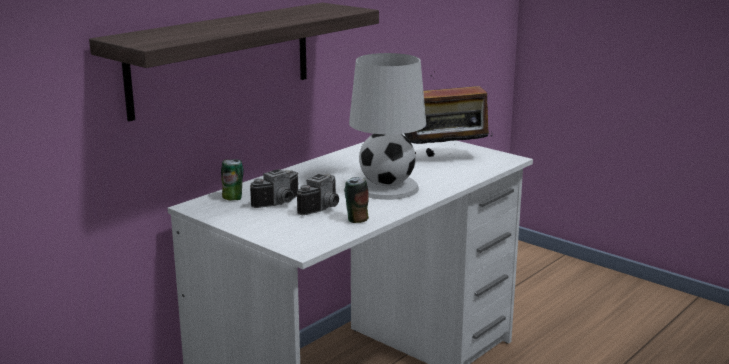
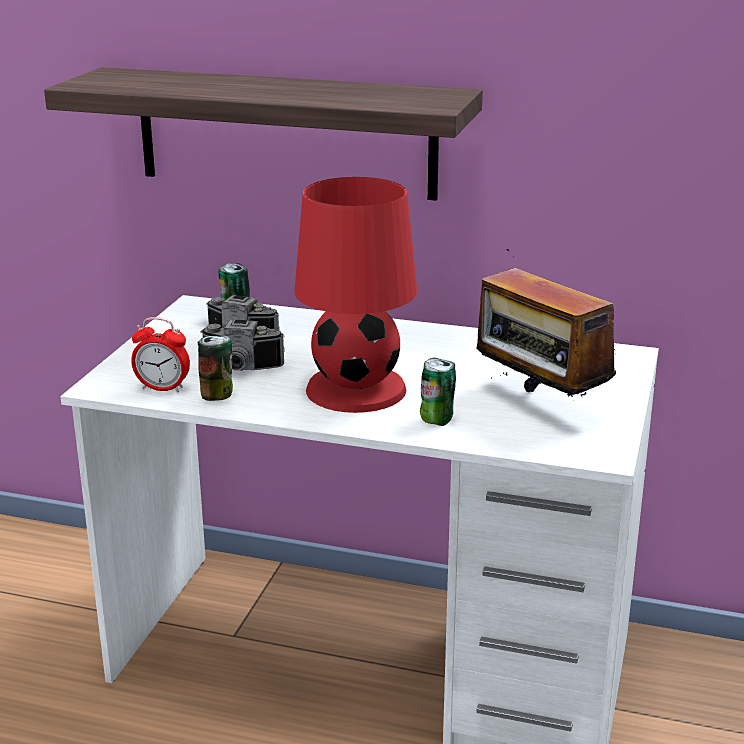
camera: 65 degrees right, 5 degrees up
white table lamp [349,53,426,200] -> red table lamp [294,177,417,413]
none -> alarm clock [131,317,190,393]
none -> can [420,358,456,426]

